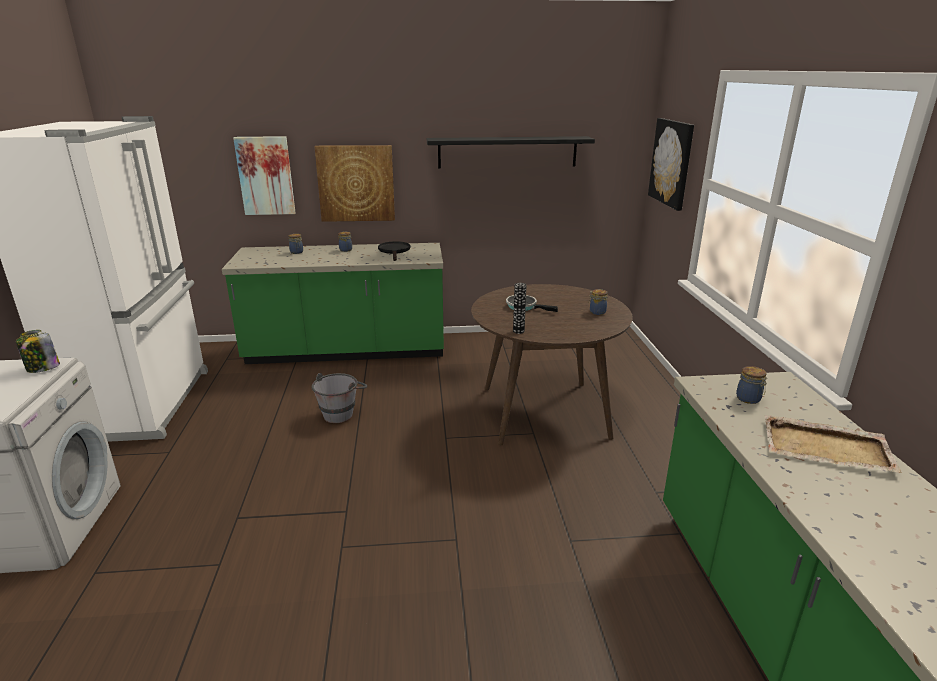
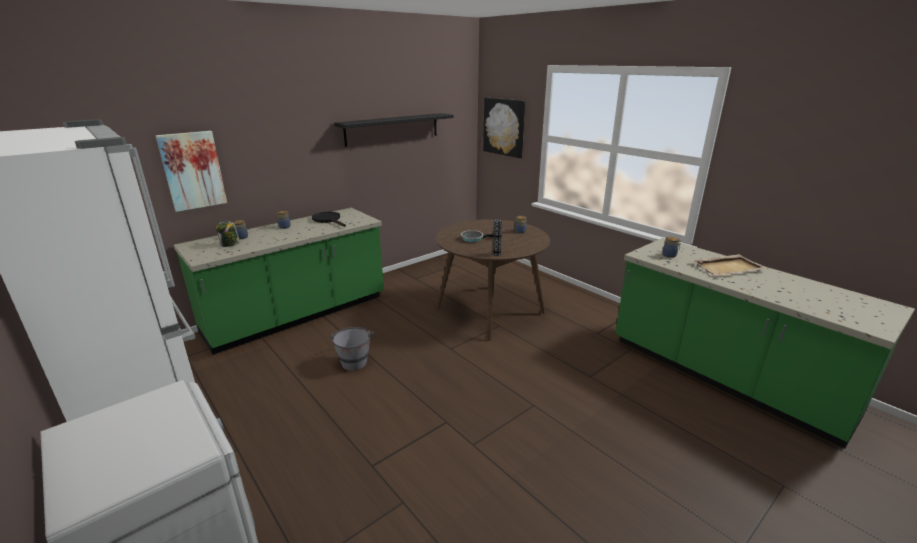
camera: 35 degrees left, 0 degrees up
jar [16,330,60,373] -> jar moved to [216,221,240,247]
picture [314,145,395,222] -> none

